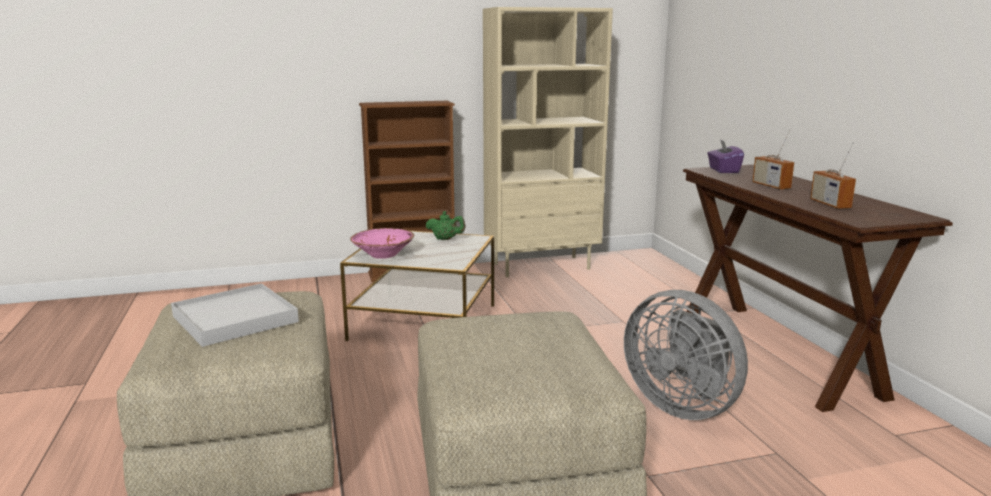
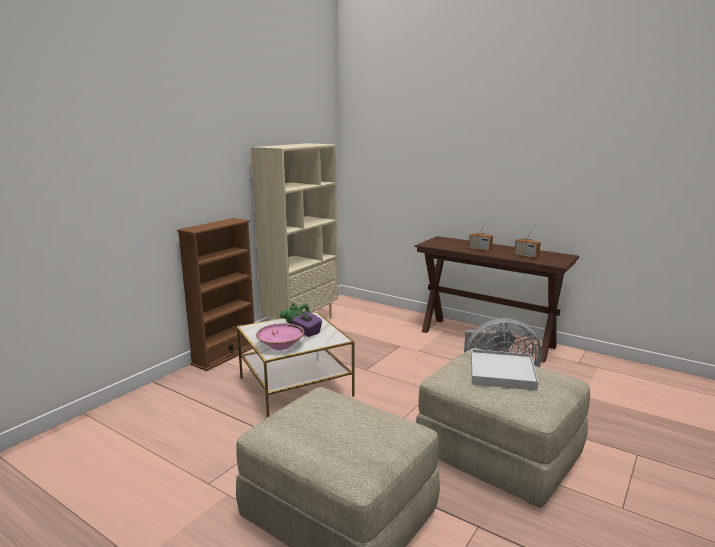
camera: 40 degrees left, 0 degrees up
white tray [171,283,299,347] -> white tray moved to [471,349,538,391]
purple tissue box [707,139,744,173] -> purple tissue box moved to [292,311,322,337]

